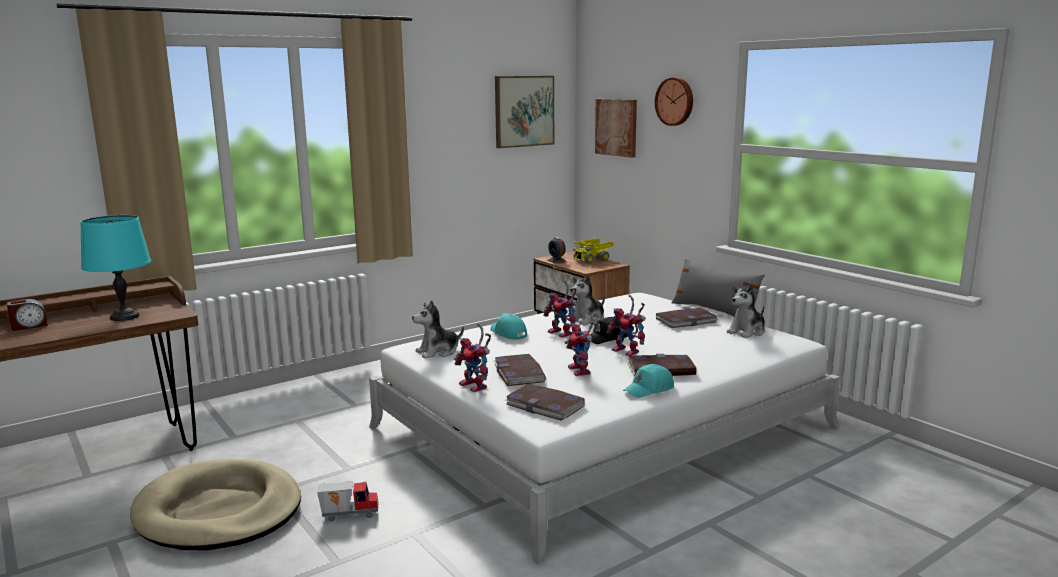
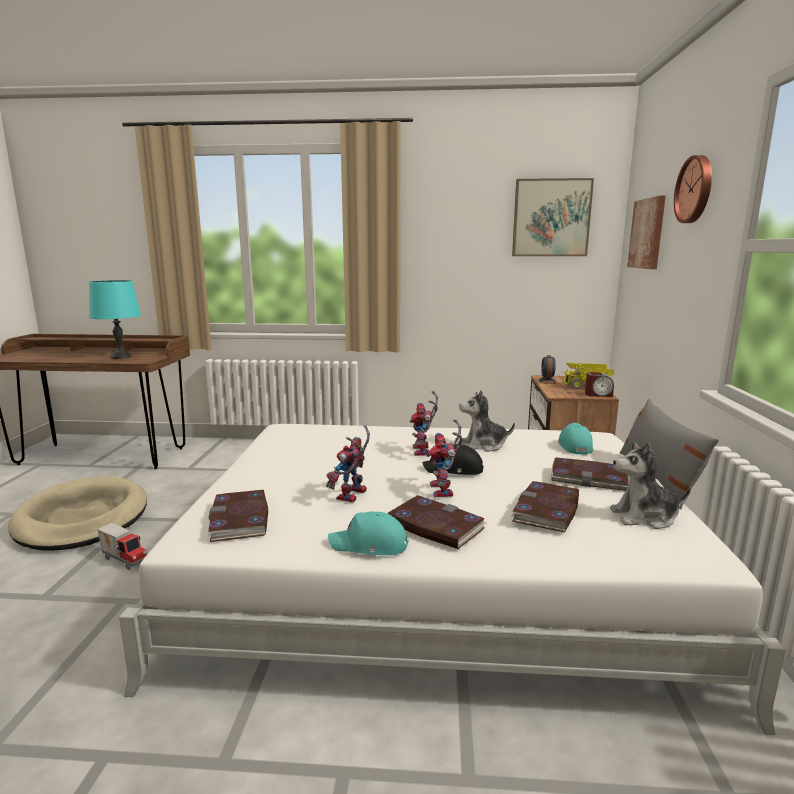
camera: 40 degrees right, 0 degrees up
alarm clock [7,299,48,331] -> alarm clock moved to [585,372,614,397]
plush toy [412,300,464,359] -> none
toy robot [454,323,491,392] -> none
turquoise cap [490,313,527,340] -> turquoise cap moved to [558,423,593,455]
book [494,354,546,386] -> book moved to [512,481,579,532]

